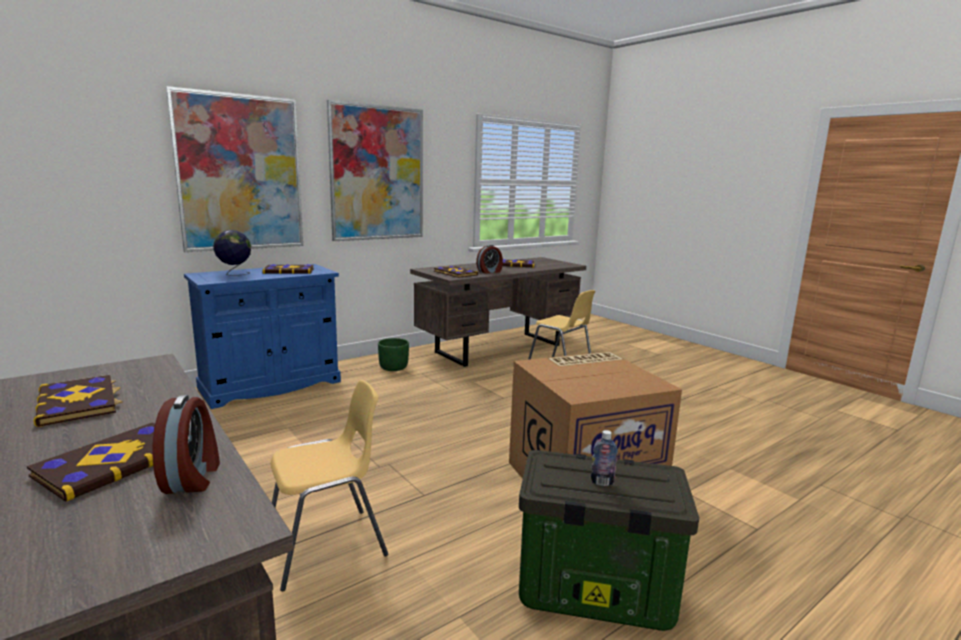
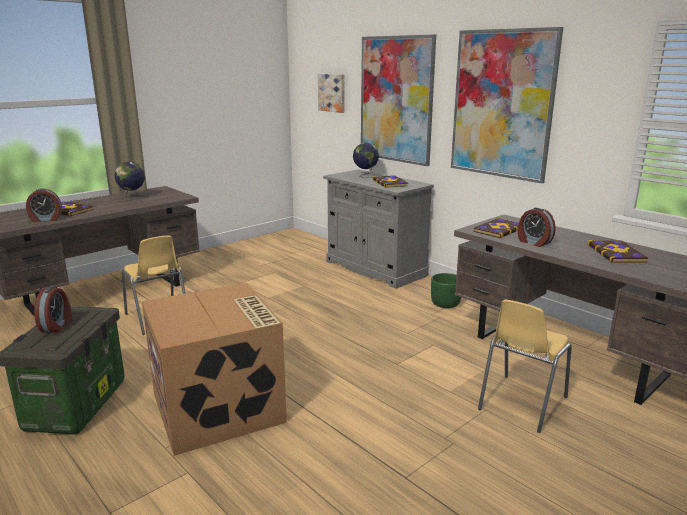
camera: 85 degrees right, 5 degrees up
book [33,375,123,427] -> globe [114,162,145,199]
blue cabinet [184,264,341,409] -> grey cabinet [323,169,434,289]
bottle [591,430,618,486] -> alarm clock [34,286,72,333]
none -> picture [318,74,345,113]

